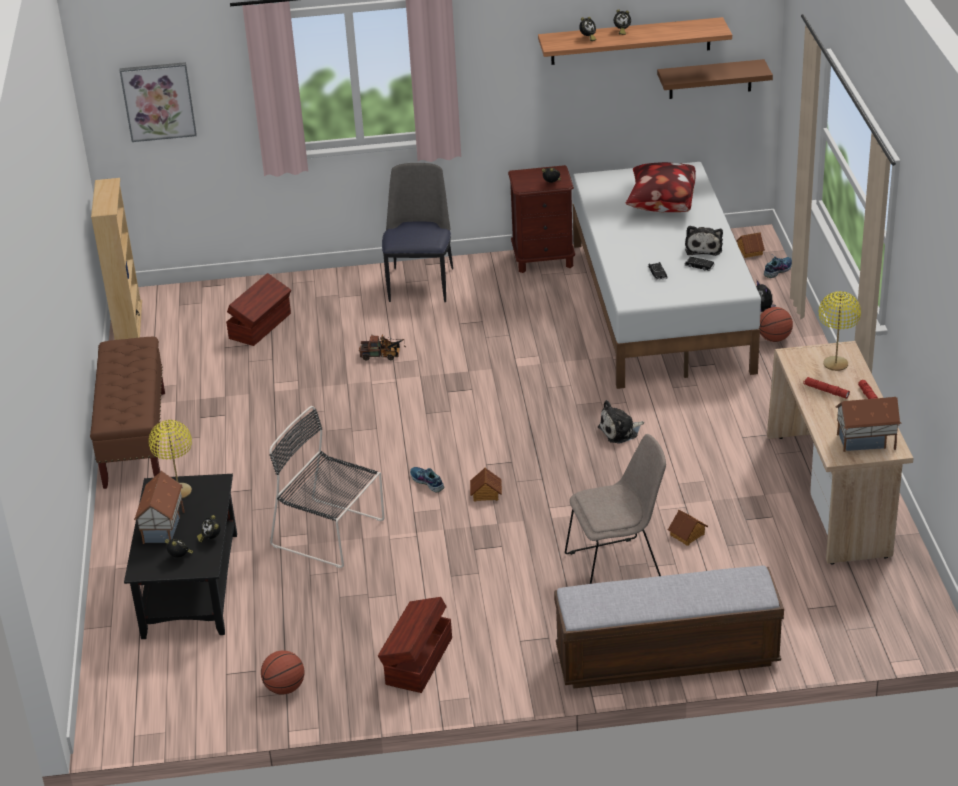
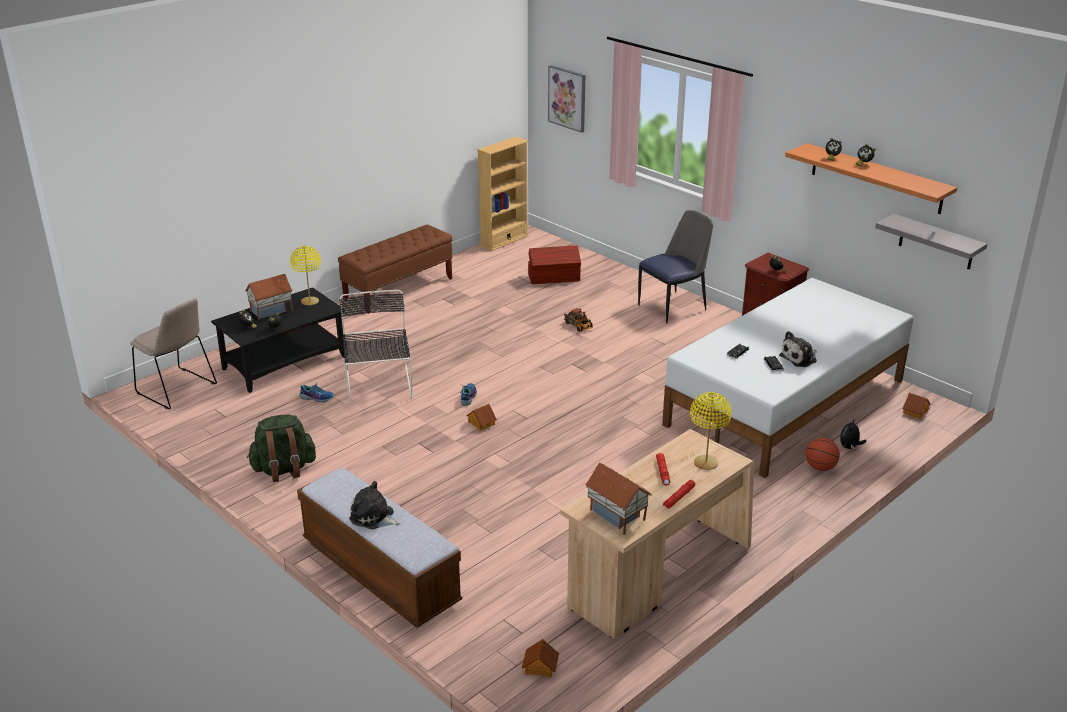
camera: 50 degrees right, 5 degrees down
basketball [261,650,304,695] -> none
brown storage box [378,597,452,693] -> green backpack [247,415,316,482]
beige chair [565,434,666,584] -> beige chair moved to [130,298,217,409]
plush toy [598,400,644,444] -> plush toy moved to [349,481,401,530]
pillow [626,162,696,212] -> none
brown shelf [657,59,773,99] -> grey shelf [875,214,987,270]
toy house [668,510,708,546] -> toy house moved to [522,639,559,678]
shoe [764,255,792,278] -> shoe moved to [299,381,334,402]

